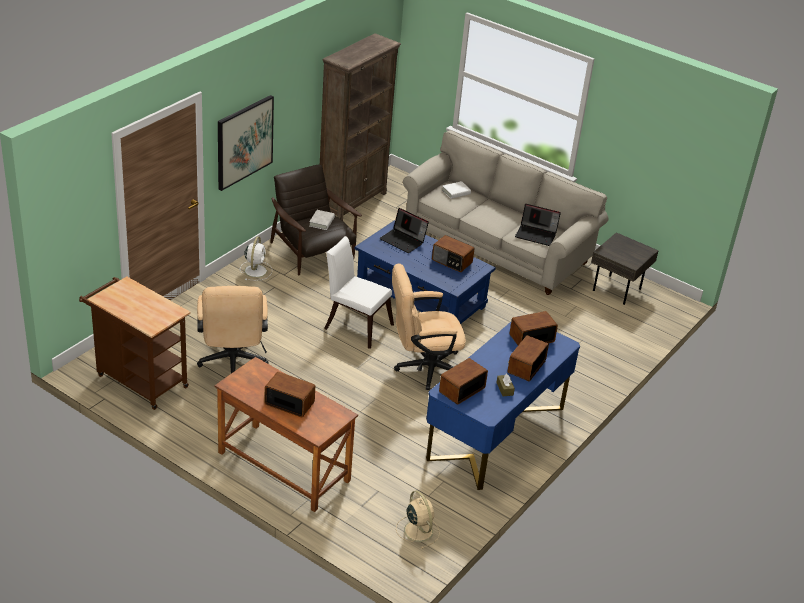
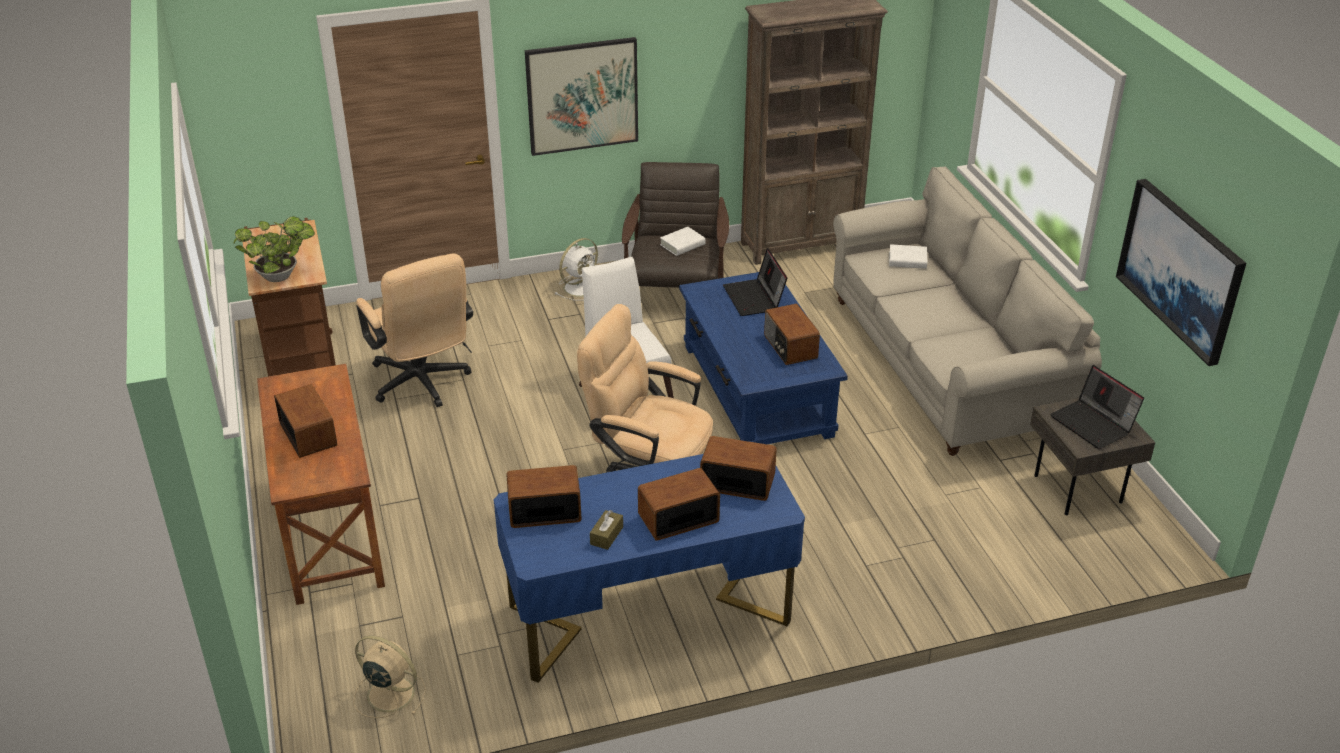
camera: 40 degrees right, 0 degrees up
beige office chair [197,286,269,374] -> beige office chair turned 60 degrees counterclockwise [356,254,473,407]
beige fan [396,490,440,549] -> beige fan turned 75 degrees counterclockwise [354,636,426,718]
laptop [515,204,561,246] -> laptop moved to [1050,365,1144,449]
none -> potted plant [234,216,315,282]
none -> picture [1116,179,1246,366]

